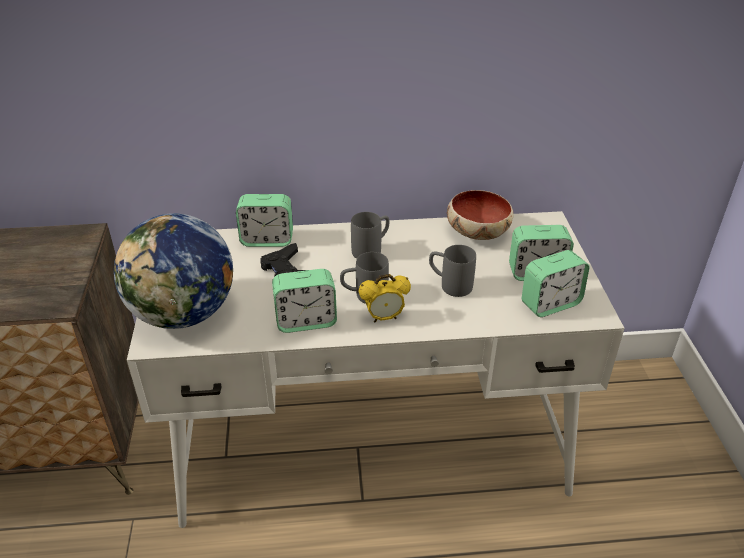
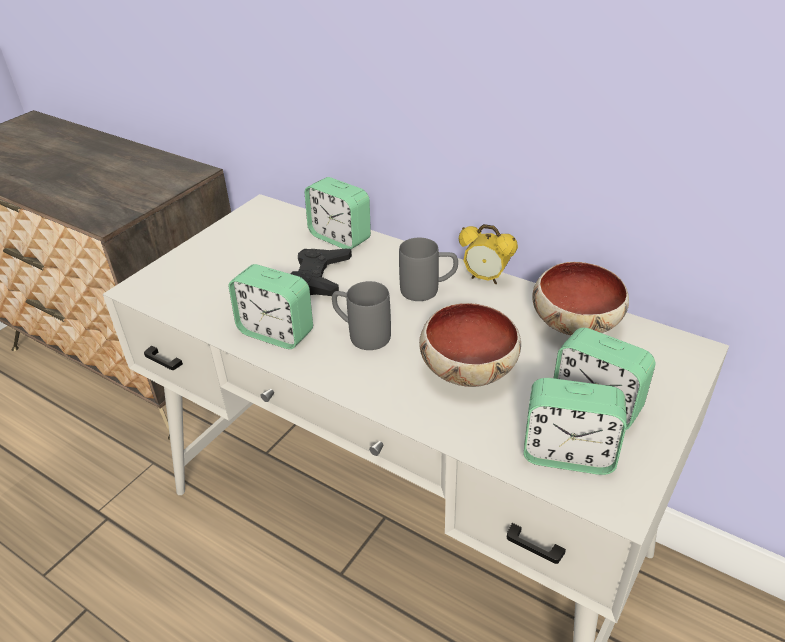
camera: 40 degrees right, 0 degrees up
globe [114,213,233,329] -> none
alarm clock [359,274,411,323] -> alarm clock moved to [459,224,518,284]
grey mug [429,245,476,297] -> bowl [419,303,521,387]

